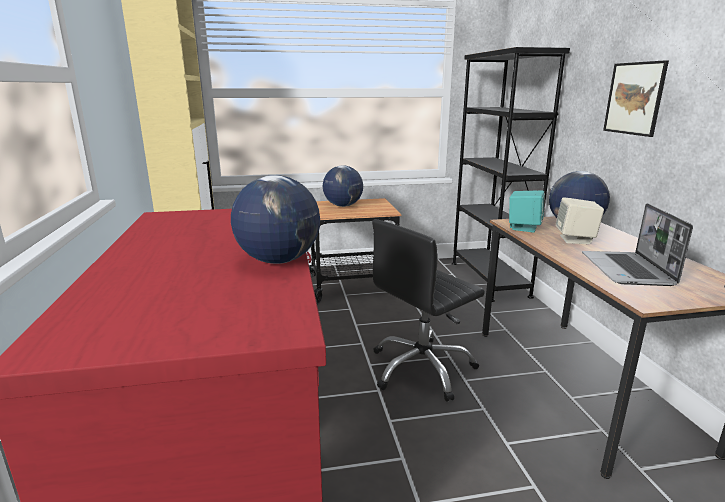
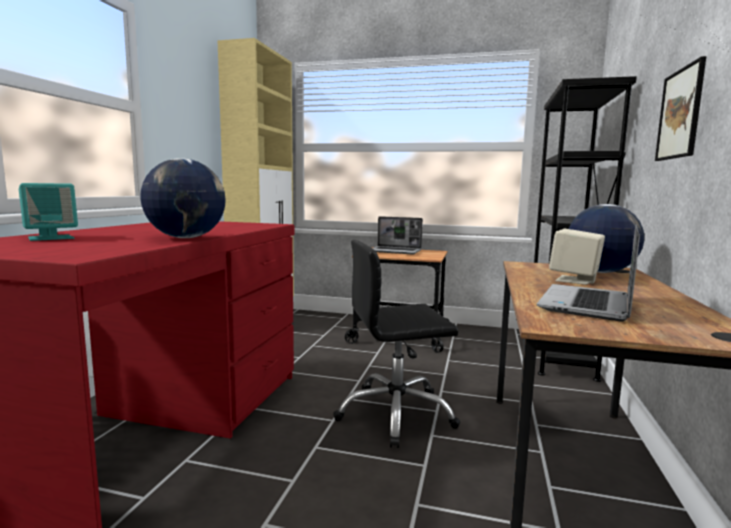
camera: 25 degrees right, 10 degrees down
globe [323,165,363,207] -> laptop [373,216,423,254]
turquoise speaker [509,191,545,233] -> turquoise speaker moved to [19,183,78,241]

